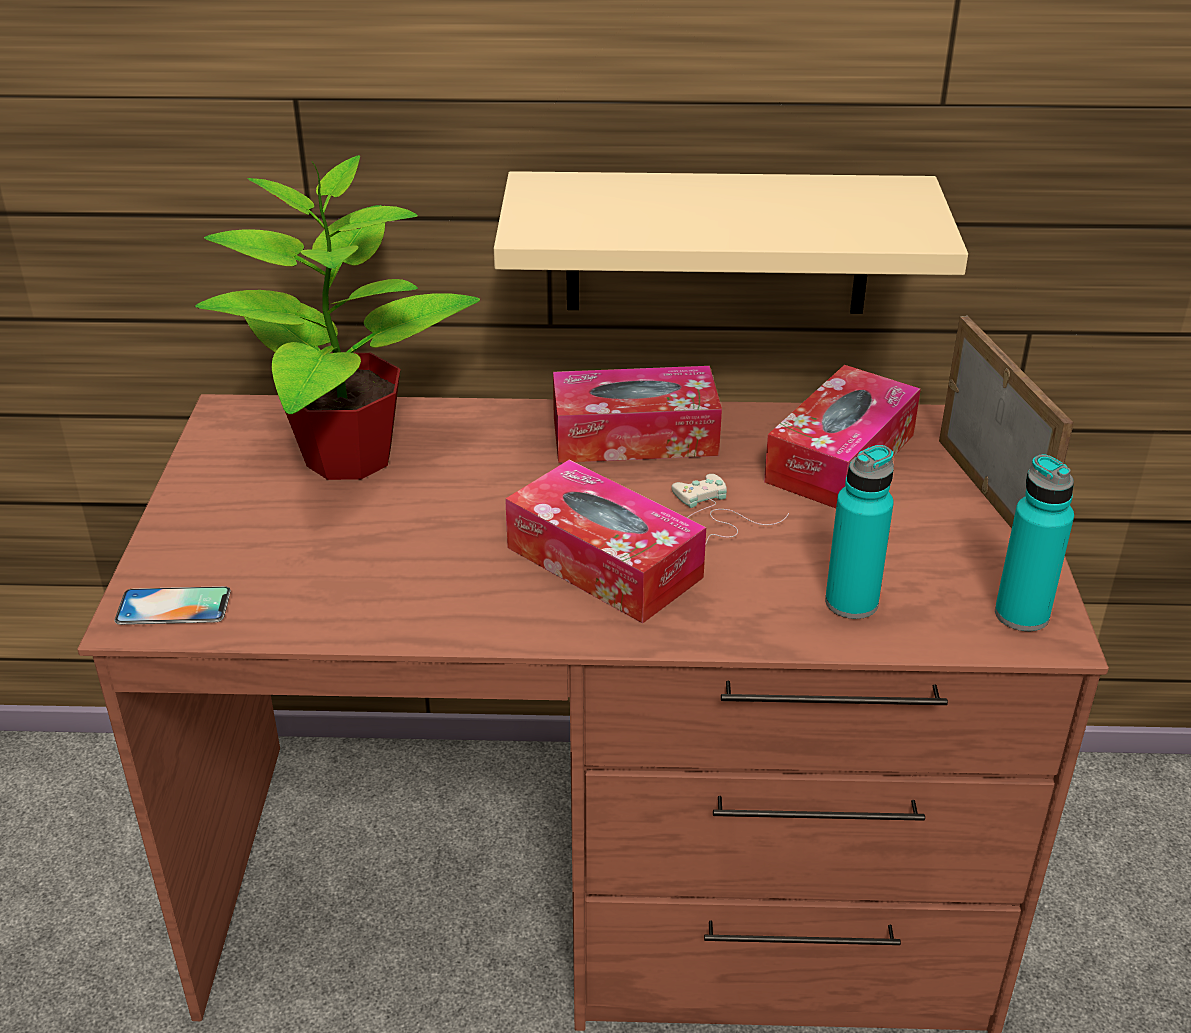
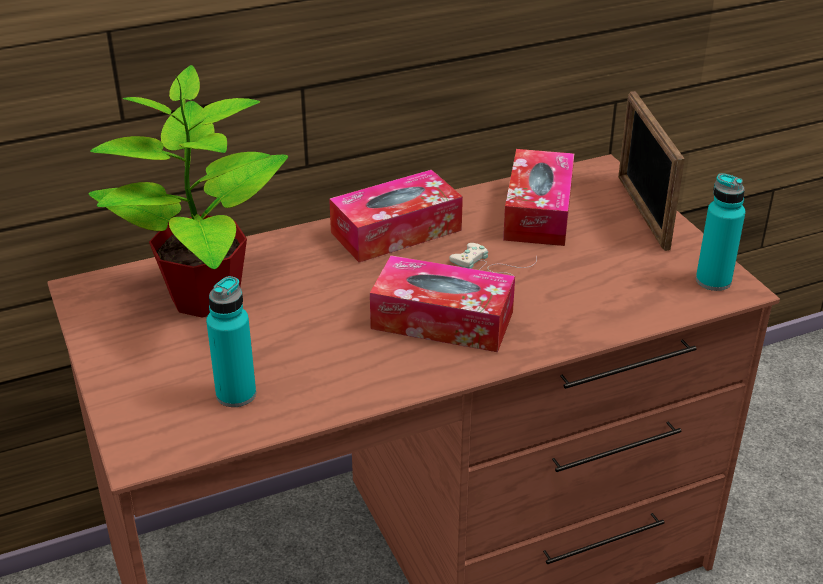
camera: 25 degrees left, 0 degrees up
phone [114,586,231,625] -> none
beige shelf [494,171,968,314] -> none
turquoise bottle [825,445,894,619] -> turquoise bottle moved to [206,276,256,407]
picture frame [939,316,1074,528] -> picture frame turned 150 degrees counterclockwise [618,91,685,251]

